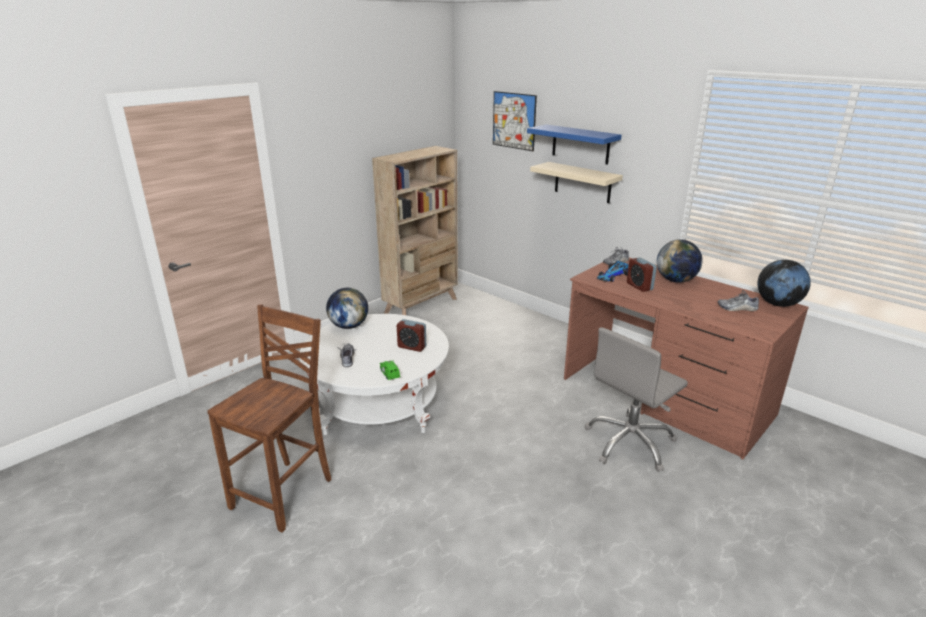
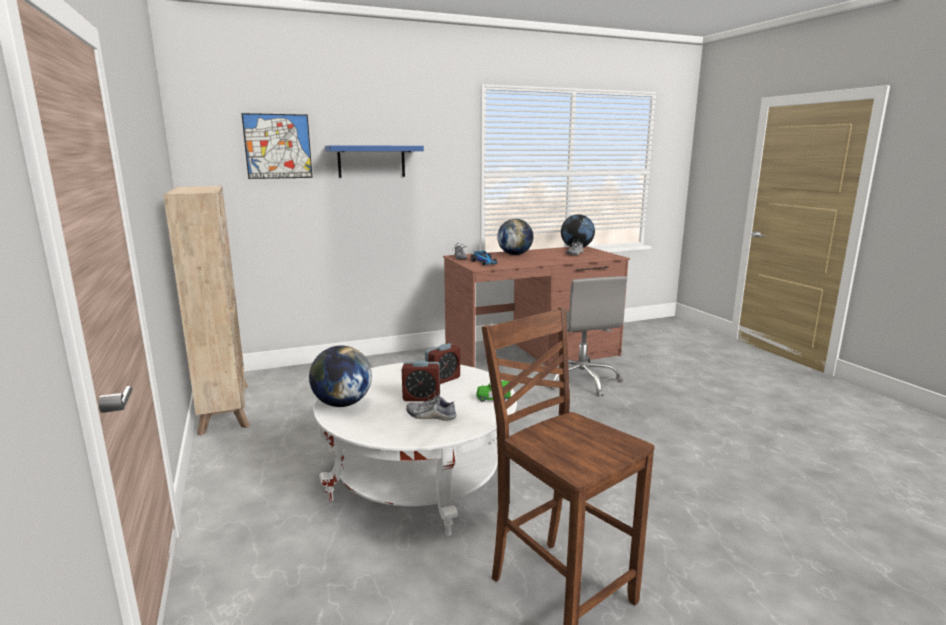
camera: 65 degrees left, 10 degrees down
beige shelf [530,162,623,203] -> none
alarm clock [627,257,657,292] -> alarm clock moved to [402,360,440,401]

